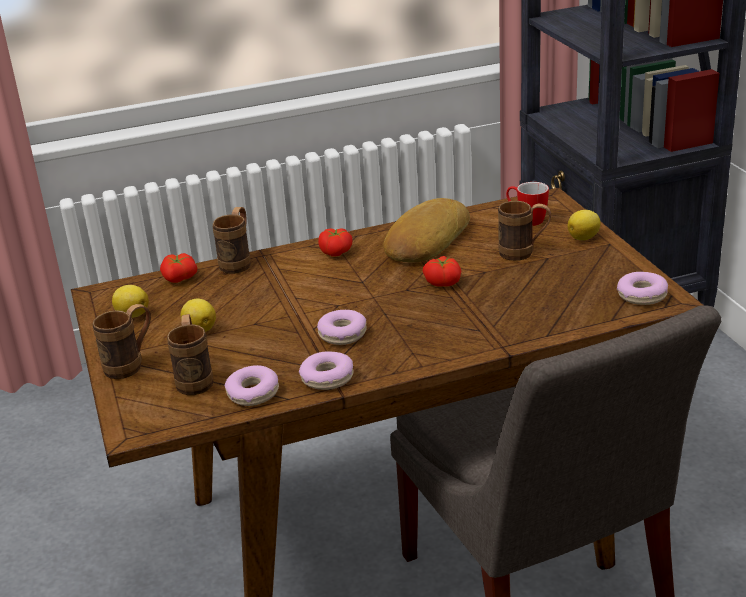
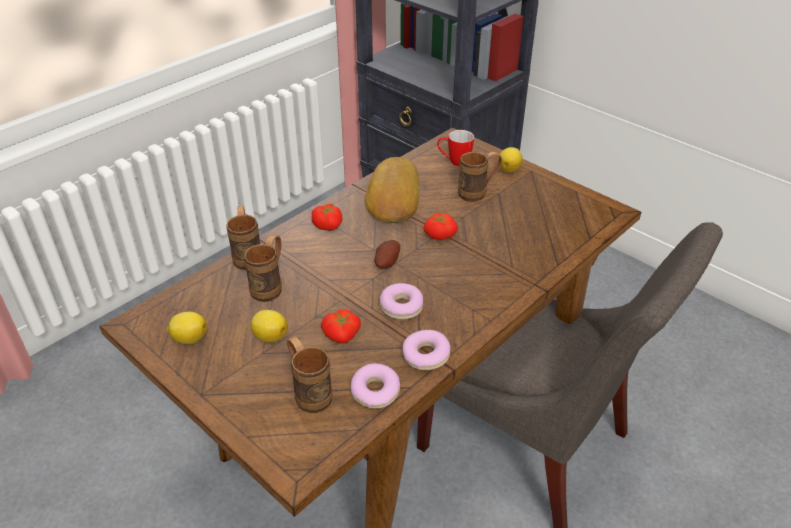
camera: 30 degrees left, 10 degrees up
brown mug [93,304,151,379] -> brown mug moved to [244,235,282,302]
tomato [160,253,197,283] -> tomato moved to [321,309,361,343]
donut [617,272,668,305] -> none
none -> potato [374,240,400,269]

